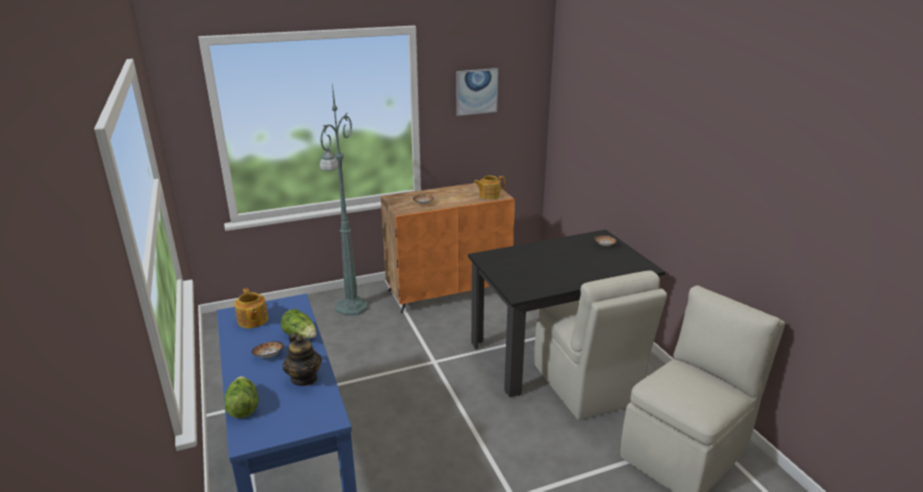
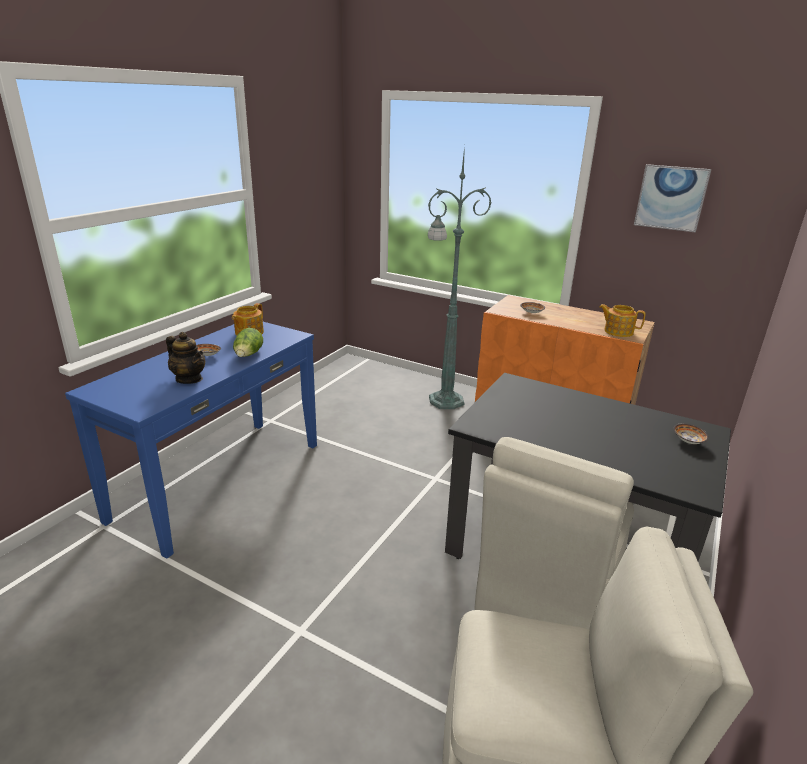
camera: 50 degrees right, 0 degrees up
lettuce [225,376,258,418] -> none
teapot [283,333,322,386] -> teapot turned 75 degrees counterclockwise [166,332,205,384]

